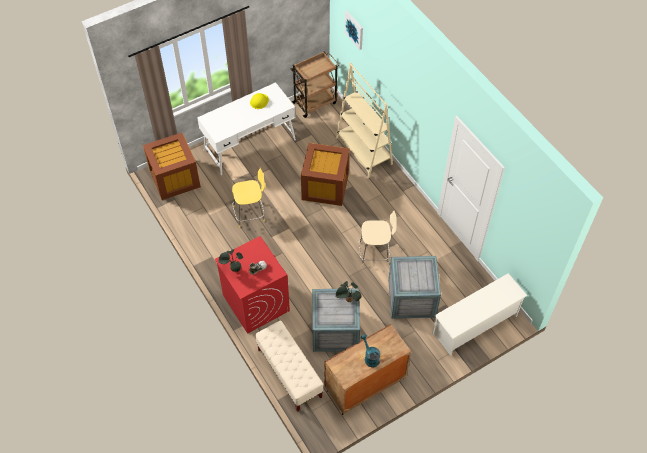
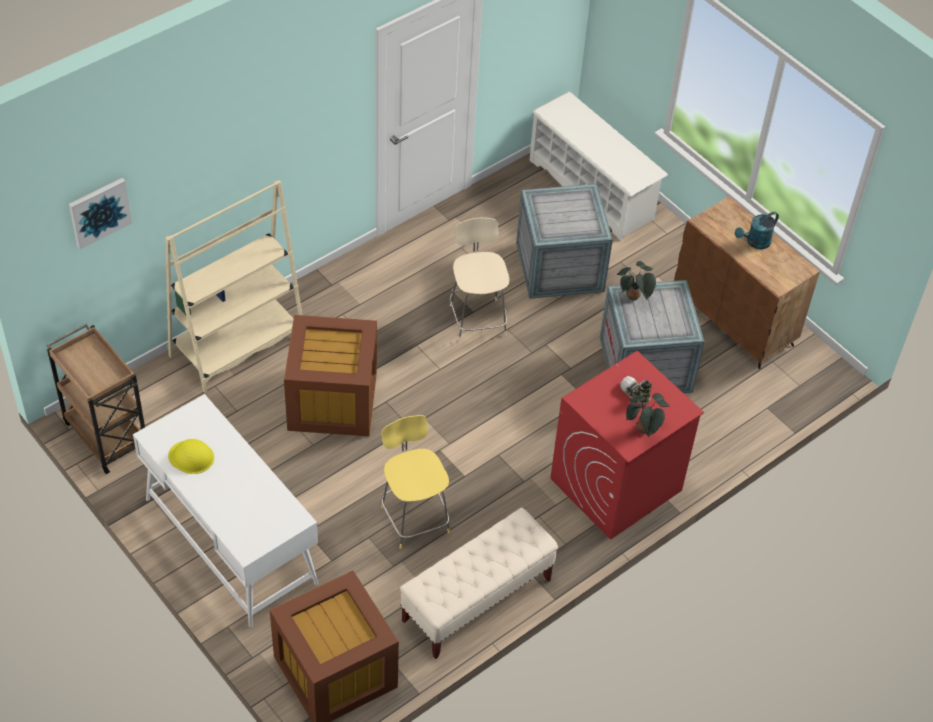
camera: 100 degrees left, 5 degrees down
beige bench [255,321,323,412] -> beige bench moved to [400,508,558,659]

